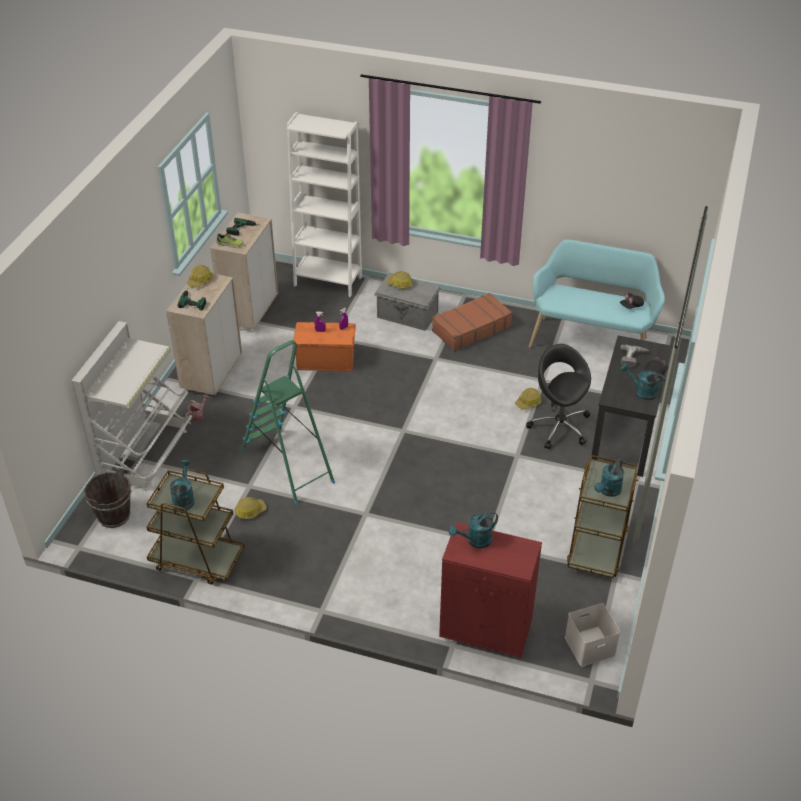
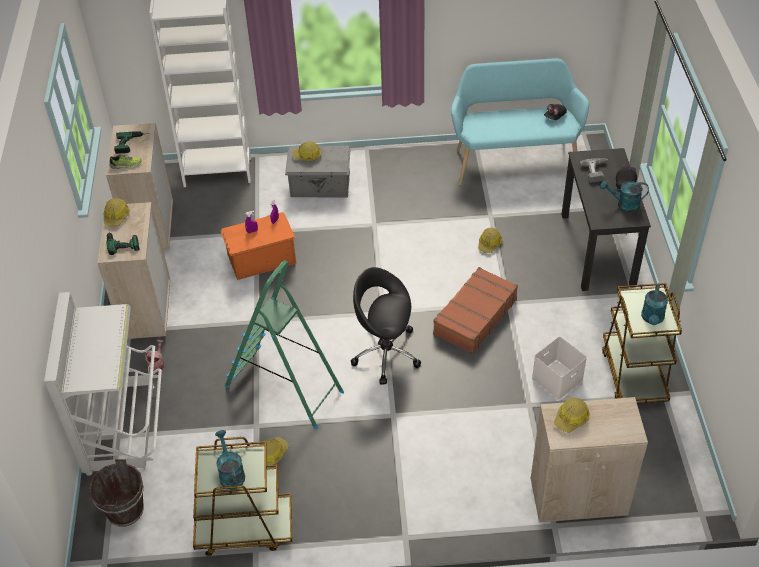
camera: 20 degrees left, 5 degrees up
brown suitcase [432,293,513,351] -> brown suitcase moved to [433,267,518,354]
red cabinet [439,522,542,658] -> beige cabinet [531,397,648,522]
turquoise watering can [449,511,498,548] -> hard hat [554,398,590,433]
black office chair [526,344,591,449] -> black office chair moved to [351,267,421,384]
white storage box [565,603,620,667] -> white storage box moved to [532,337,587,400]

